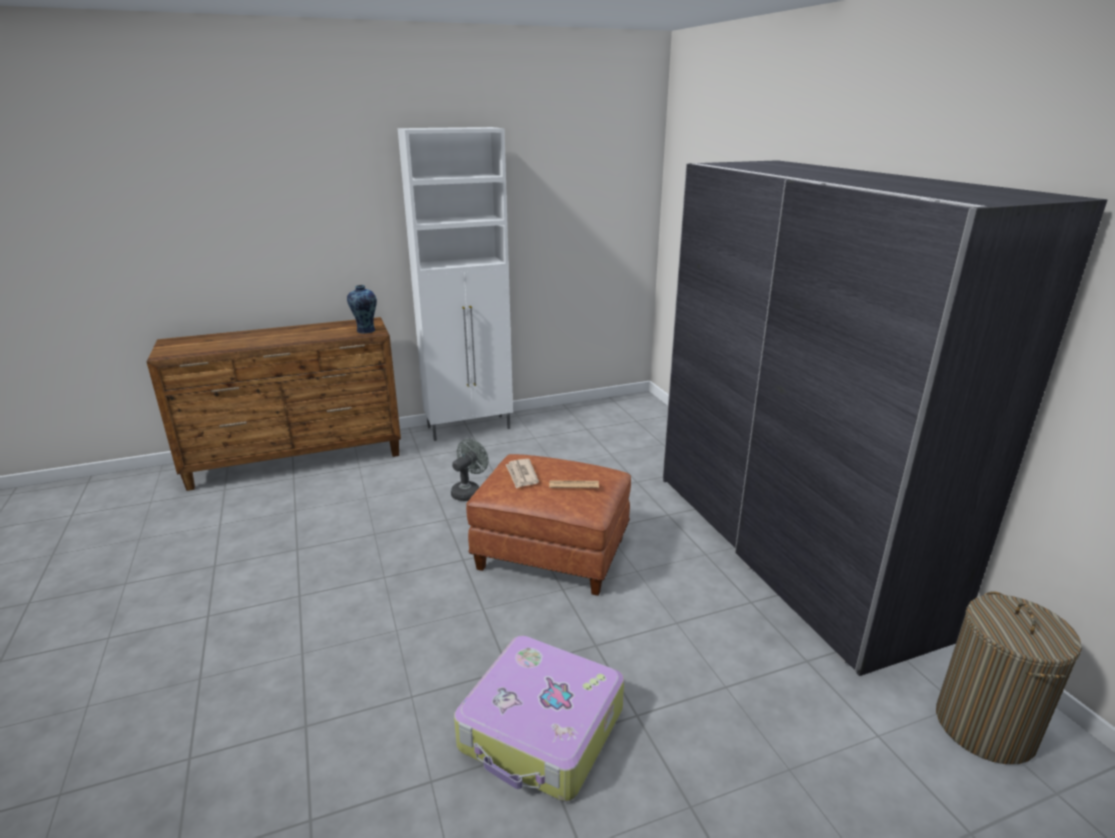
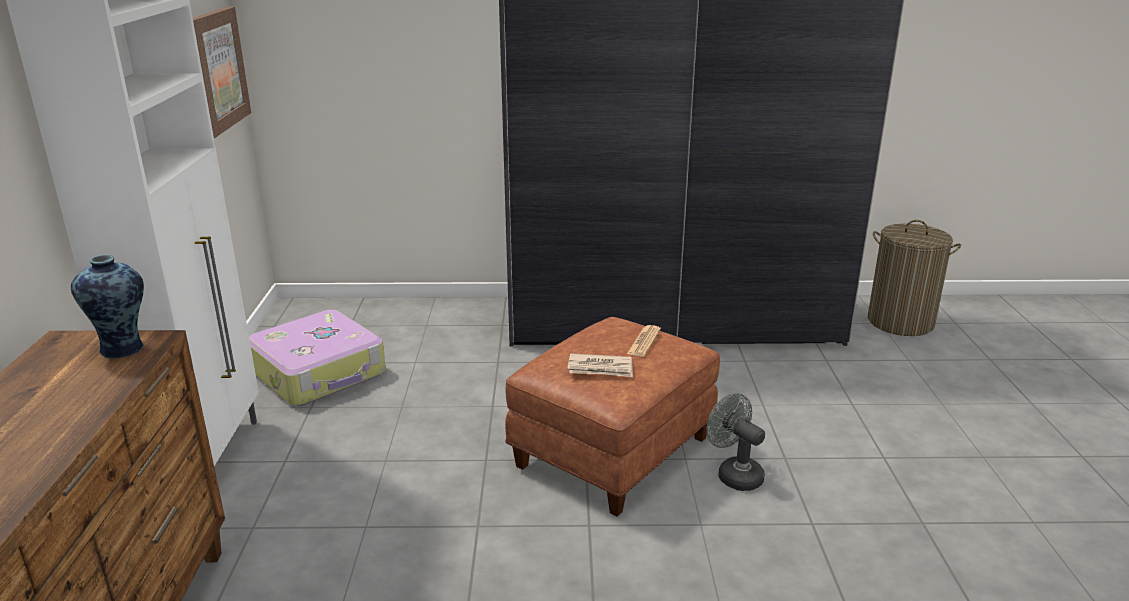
camera: 70 degrees left, 0 degrees up
grey fan [451,439,488,501] -> grey fan moved to [706,393,765,491]
suitcase [454,635,624,801] -> suitcase moved to [249,310,386,406]
none -> picture [193,7,251,138]

